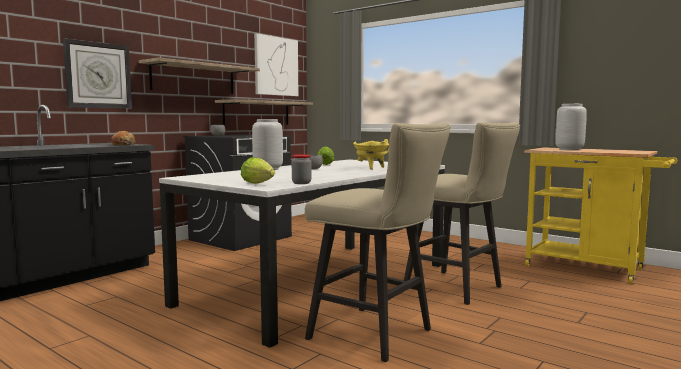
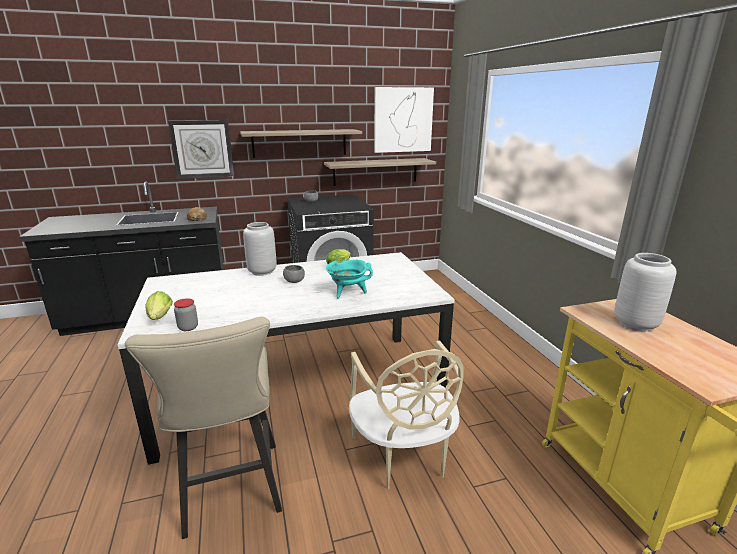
camera: 35 degrees right, 15 degrees up
yellow cooking pot [353,139,389,170] -> turquoise cooking pot [326,260,373,299]
beige stool [404,122,520,305] -> beige chair [349,341,464,489]

